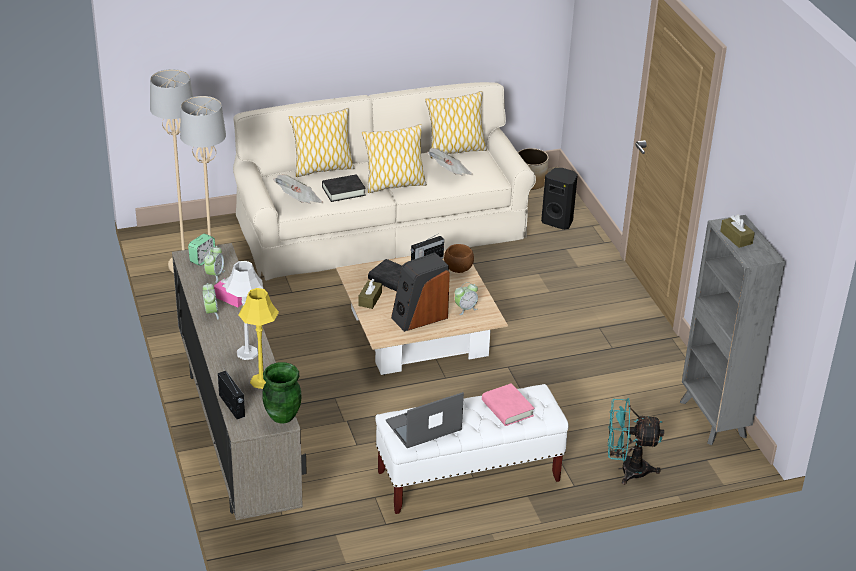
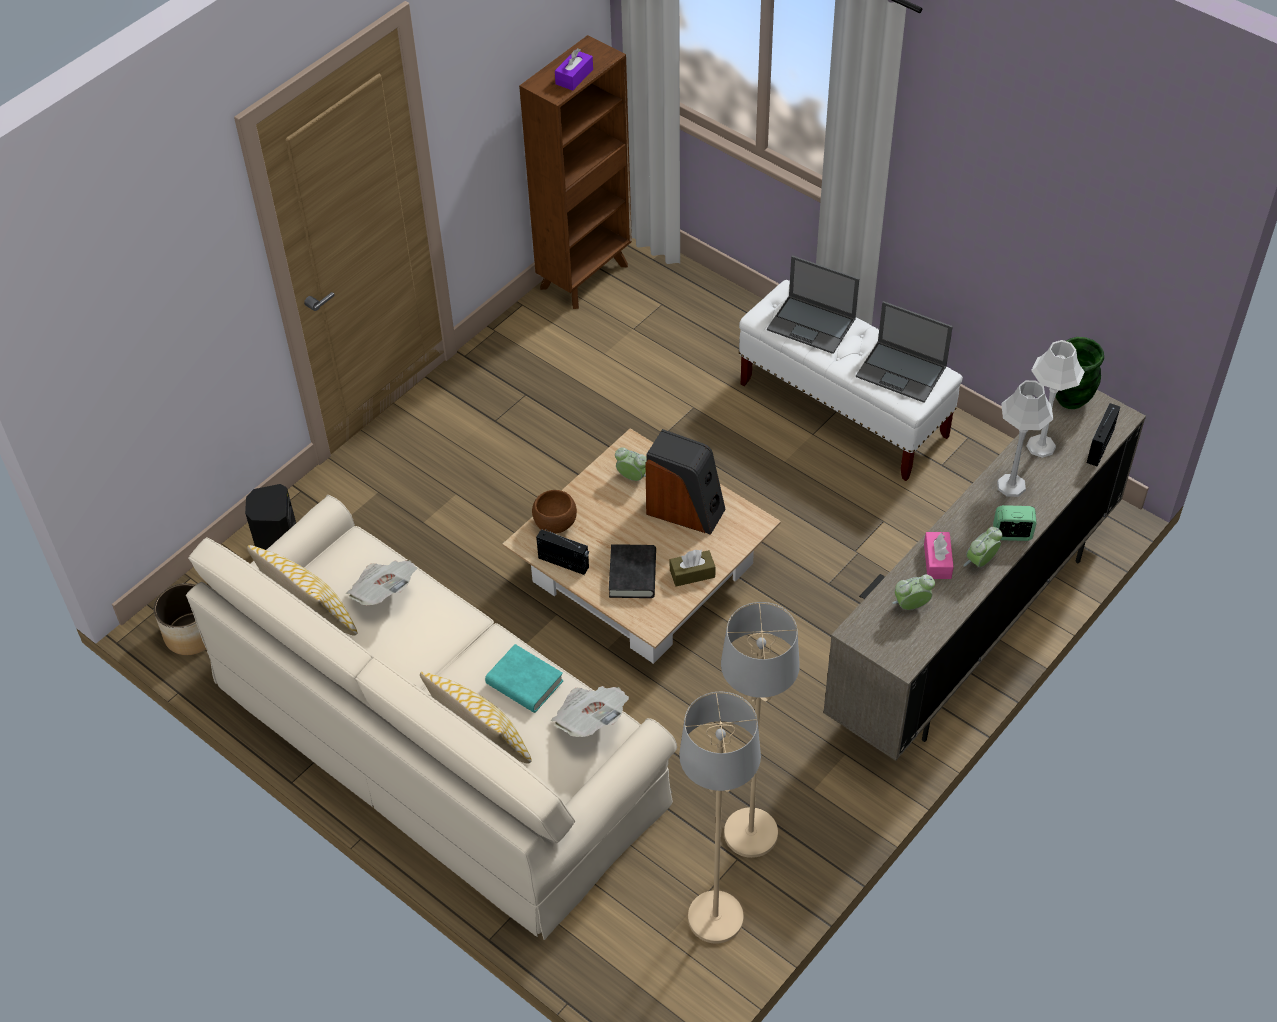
camera: 120 degrees left, 15 degrees up
alarm clock [188,234,215,266] -> alarm clock moved to [993,505,1036,541]
yellow table lamp [238,288,279,389] -> white table lamp [1026,340,1085,458]
black book [322,174,366,202] -> turquoise book [485,644,564,713]
pillow [362,124,427,193] -> none
pink book [482,383,535,426] -> laptop [767,255,860,354]
turquoise fan [608,398,664,485] -> none
grey bookcase [680,215,786,445] -> brown bookcase [519,35,632,309]
brown tissue box [720,215,755,248] -> purple tissue box [555,48,593,91]

